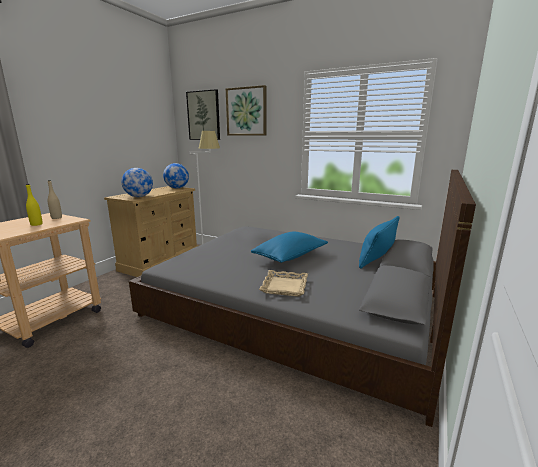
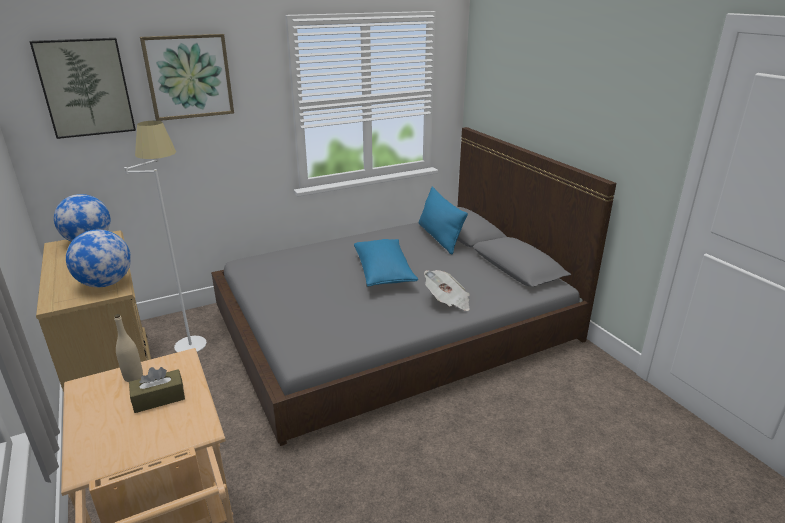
camera: 55 degrees left, 10 degrees up
yellow bottle [26,184,43,226] -> brown tissue box [129,367,185,413]
beige tray [259,270,308,297] -> newspaper [424,270,470,311]

